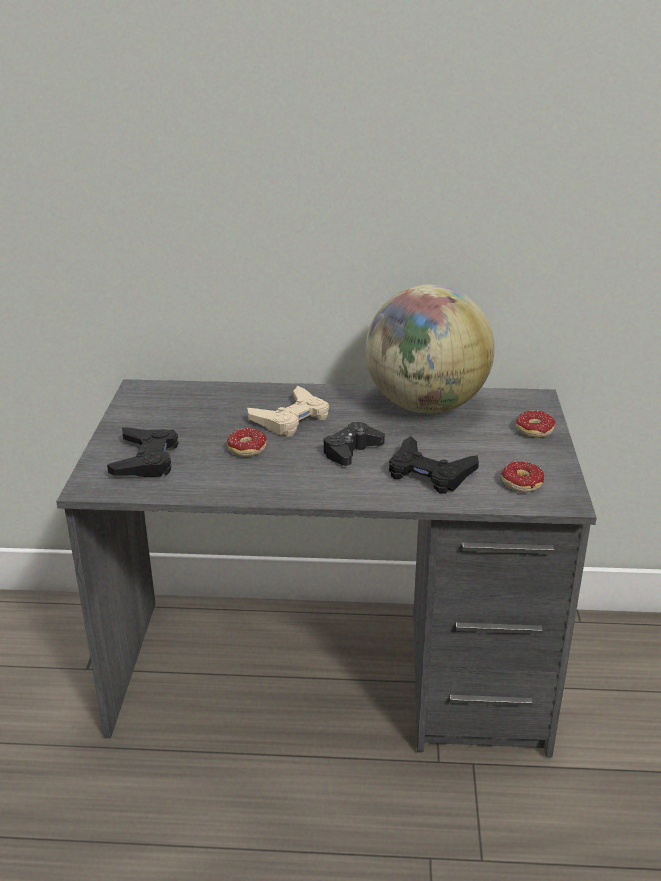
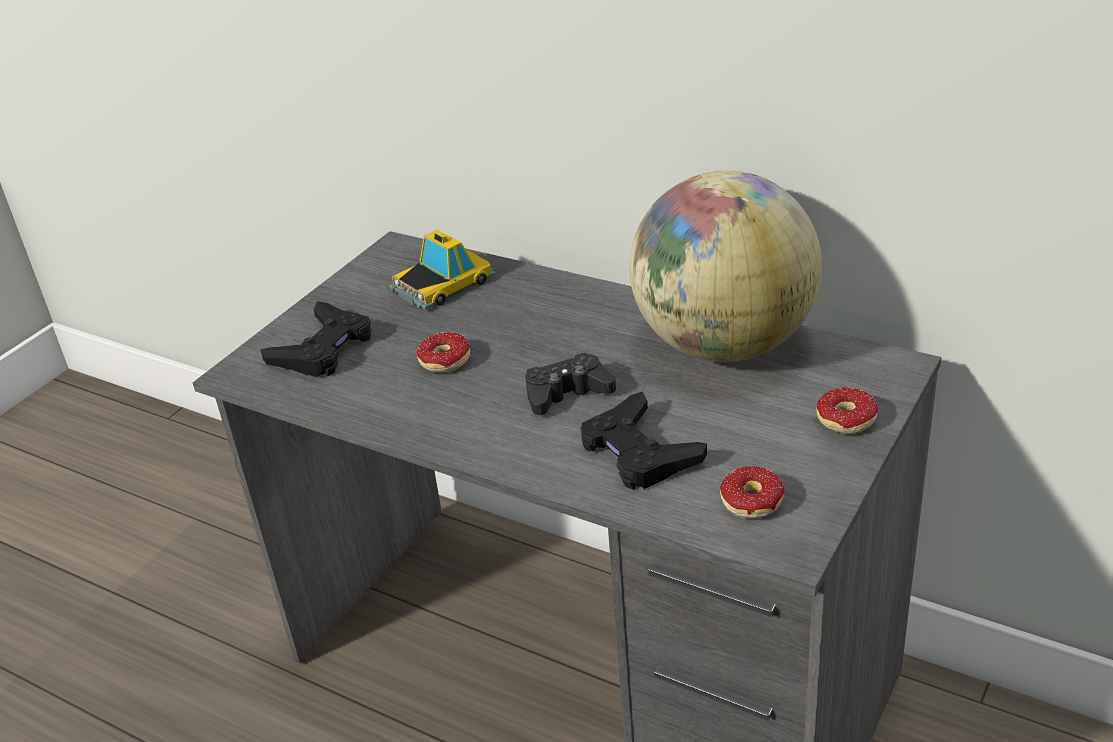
camera: 30 degrees right, 5 degrees up
beige game controller [247,386,329,437] -> none
none -> toy car [389,230,496,310]

